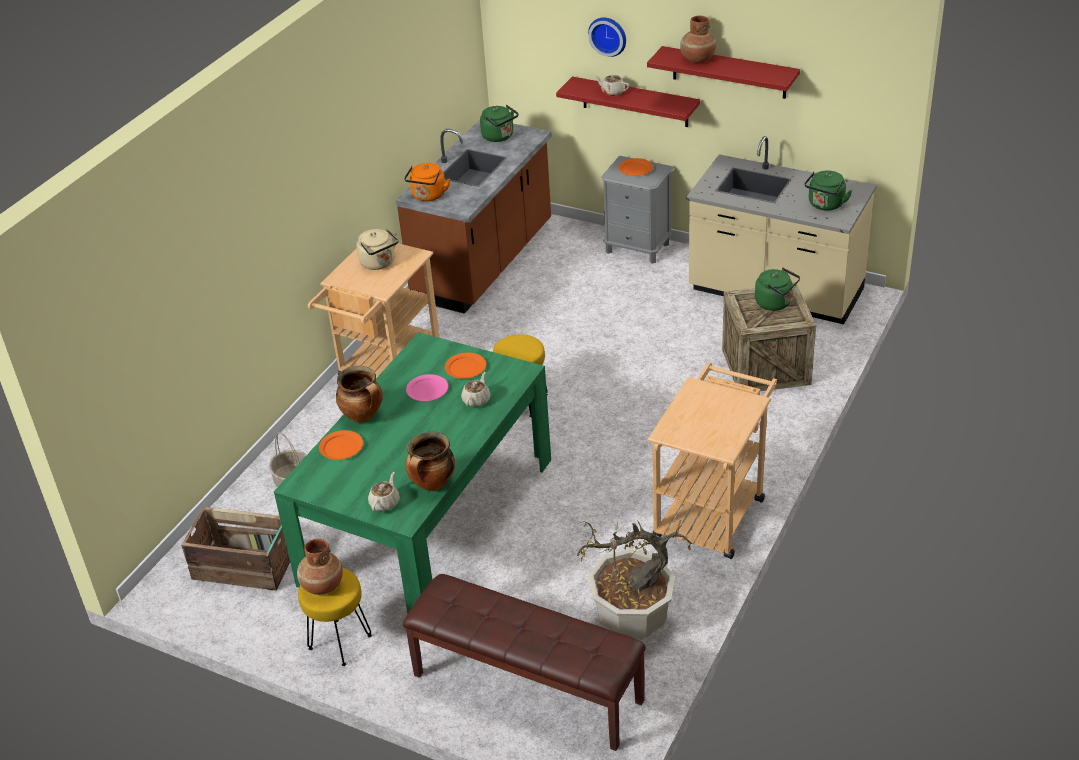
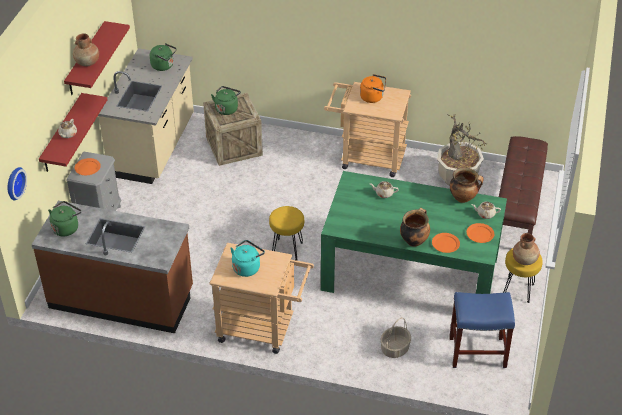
camera: 105 degrees left, 5 degrees up
crate [181,507,290,591] -> blue stool [449,292,515,368]
beige kettle [356,229,399,270] -> turquoise kettle [230,240,265,277]
orange kettle [404,163,450,201] -> orange kettle moved to [360,74,386,103]
pink plate [406,374,448,401] -> none
orange plate [445,353,486,379] -> orange plate moved to [467,223,494,243]
wall clock [588,18,626,57] -> wall clock moved to [8,167,27,200]

